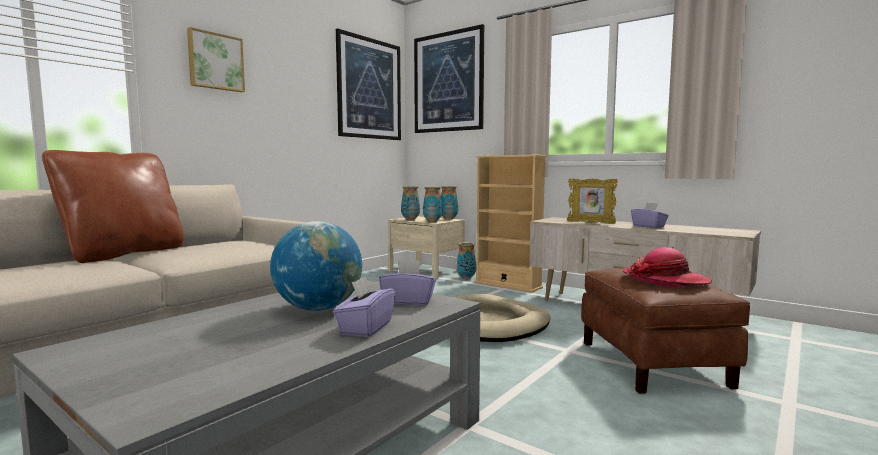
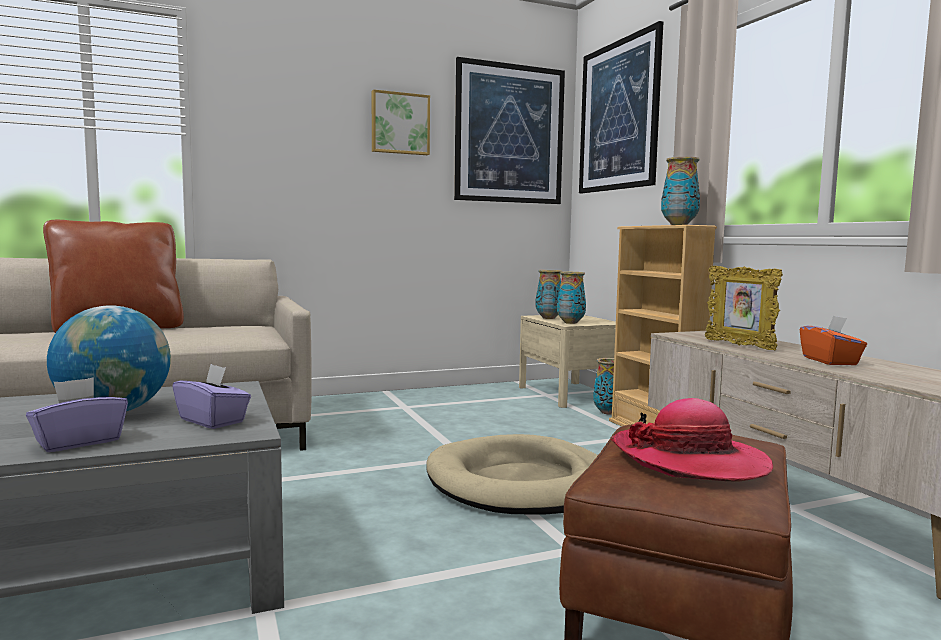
camera: 30 degrees right, 0 degrees up
picture [187,27,245,92] -> picture moved to [372,89,430,155]
vase [441,186,458,220] -> vase moved to [661,157,700,225]
purple tissue box [631,203,669,228] -> orange tissue box [800,315,867,365]

